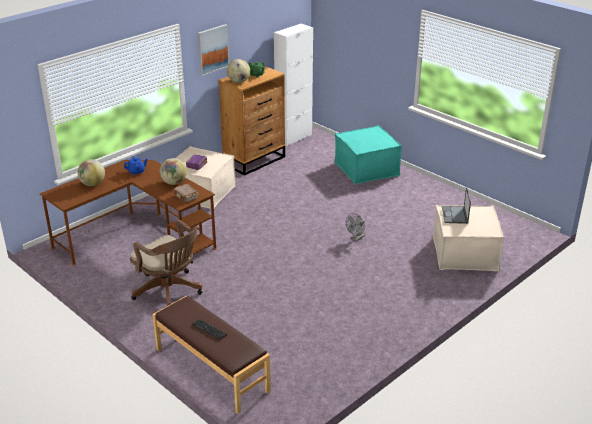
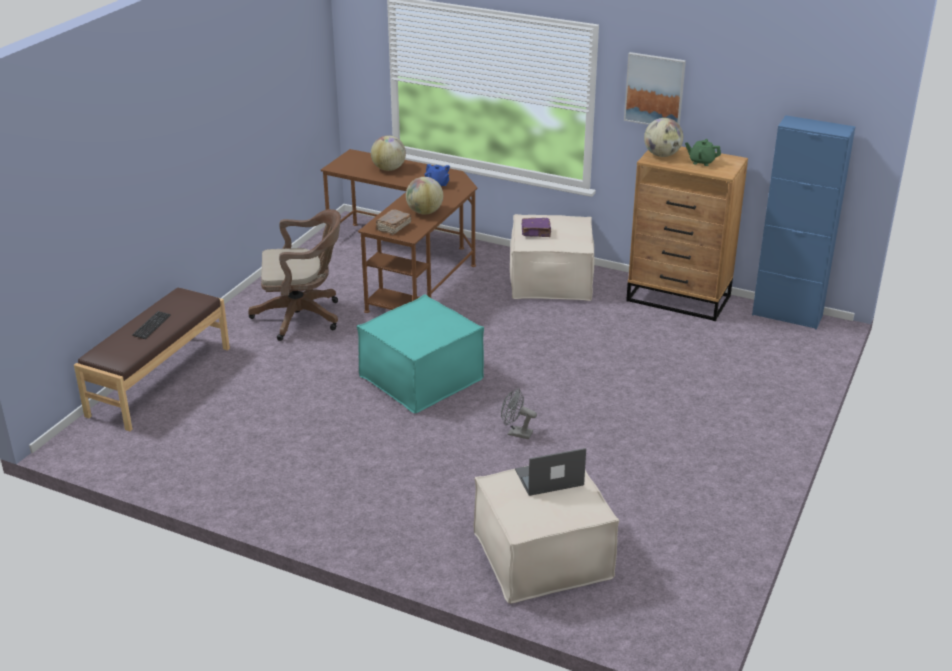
camera: 70 degrees right, 0 degrees up
brown office chair [130,220,202,306] -> brown office chair turned 120 degrees counterclockwise [248,209,341,341]
white cabinet [274,24,313,146] -> blue cabinet [752,115,856,330]
turquoise ottoman [335,125,402,185] -> turquoise ottoman moved to [357,294,484,413]

